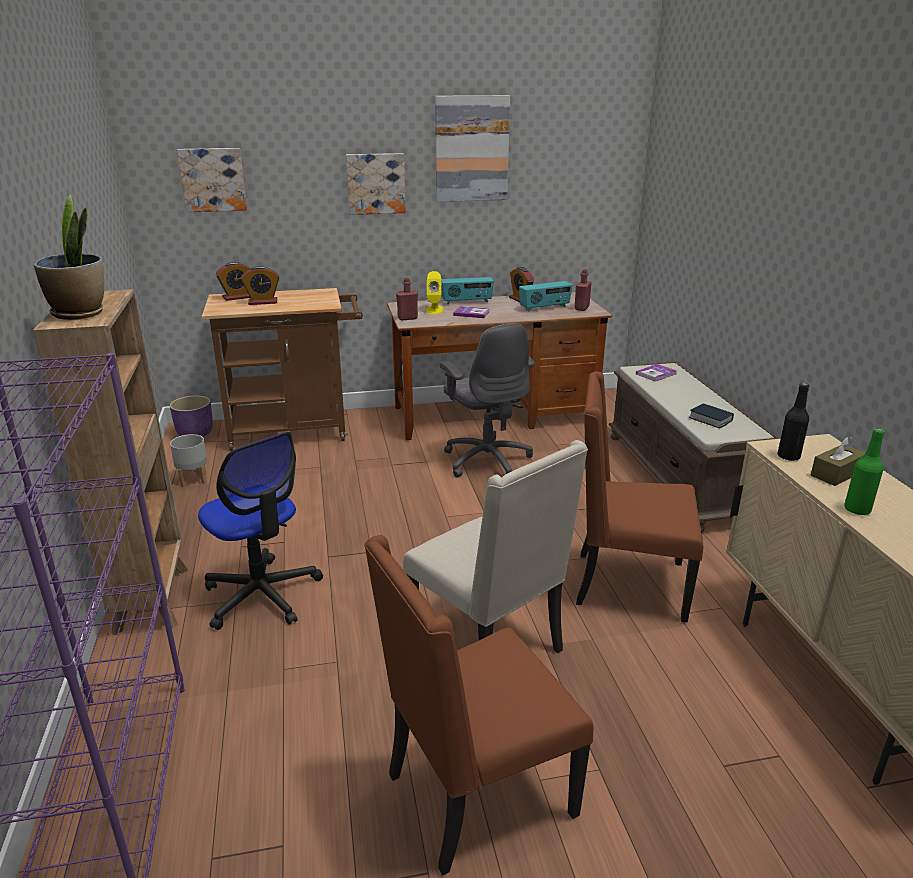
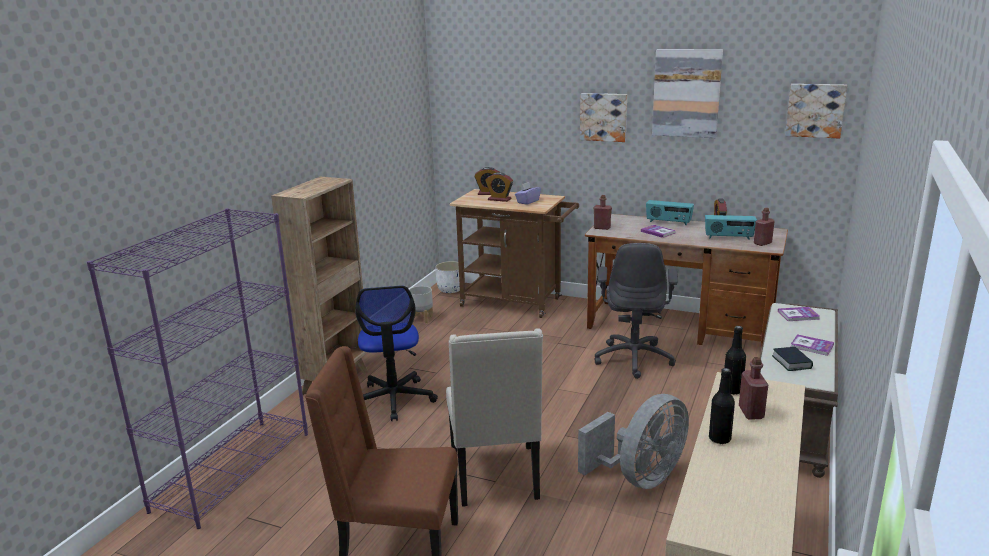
camera: 35 degrees right, 5 degrees down
potted plant [34,194,104,320] -> none
purple planter [170,395,213,437] -> white planter [435,261,460,293]
picture [177,148,247,212] -> picture moved to [785,84,847,138]
yellow speaker [426,271,444,314] -> none
brown chair [576,371,703,622] -> grey fan [578,394,689,489]
brown tissue box [811,437,865,486] -> red bottle [739,357,768,420]
green bottle [844,428,885,516] -> black bottle [709,368,735,444]
none -> purple tissue box [515,182,541,205]
none -> book [791,334,834,356]

